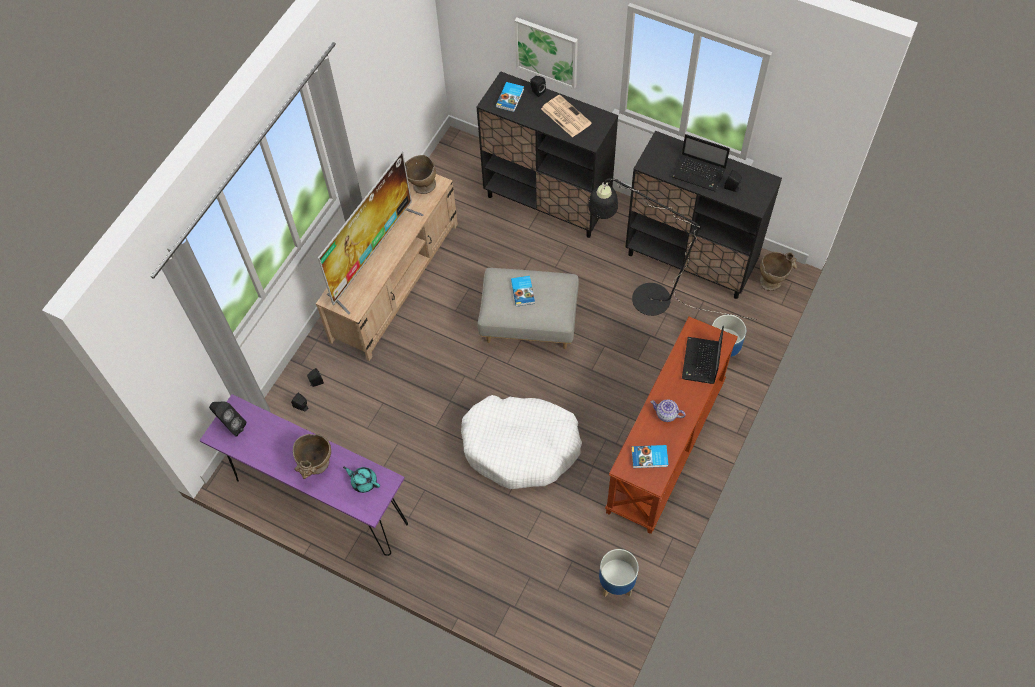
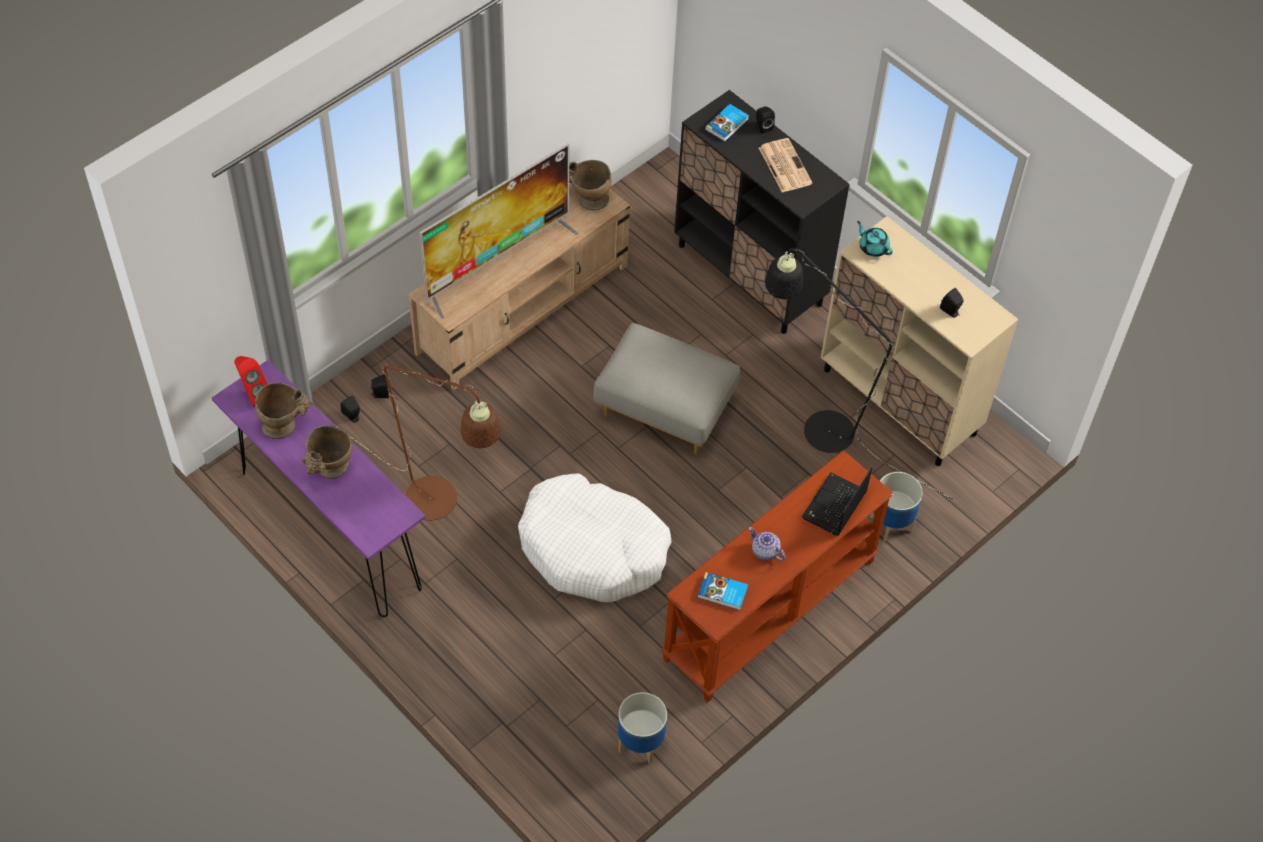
camera: 15 degrees right, 5 degrees down
black speaker [209,402,246,437] -> red speaker [234,356,267,407]
turquoise teapot [343,467,380,493] -> turquoise teapot moved to [857,221,893,257]
book [511,276,535,307] -> none
picture [514,18,578,89] -> none
black cabinet [625,131,782,299] -> beige cabinet [821,216,1018,466]
laptop [671,134,730,192] -> none
beige vase [760,252,797,291] -> beige vase moved to [255,383,313,439]
none -> brown floor lamp [335,364,501,521]

